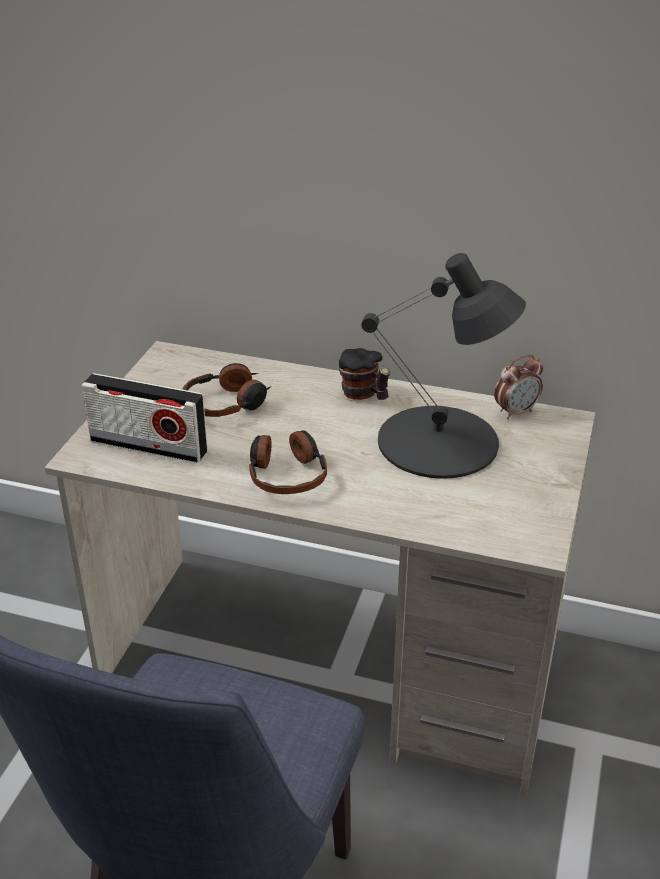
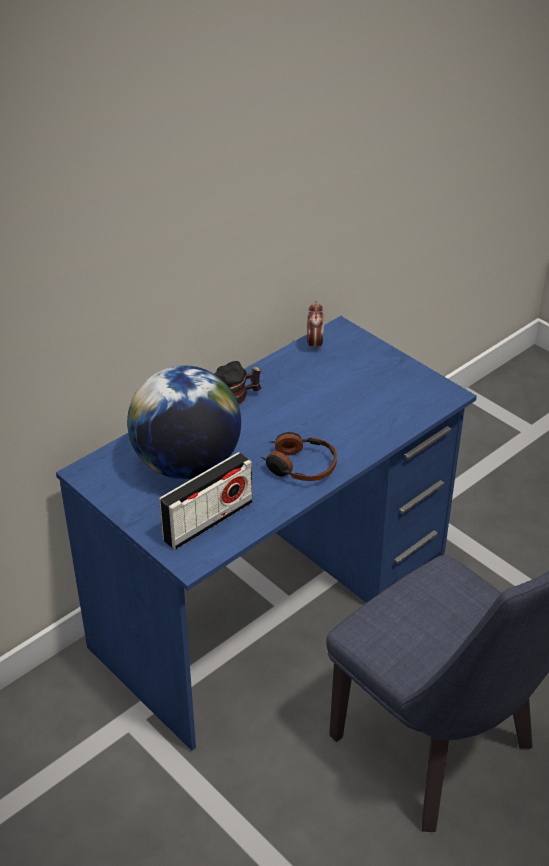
camera: 60 degrees left, 5 degrees up
beige desk [44,341,595,797] -> blue desk [56,316,477,751]
headphones [183,363,271,417] -> globe [127,365,241,479]
black table lamp [361,253,526,479] -> none

